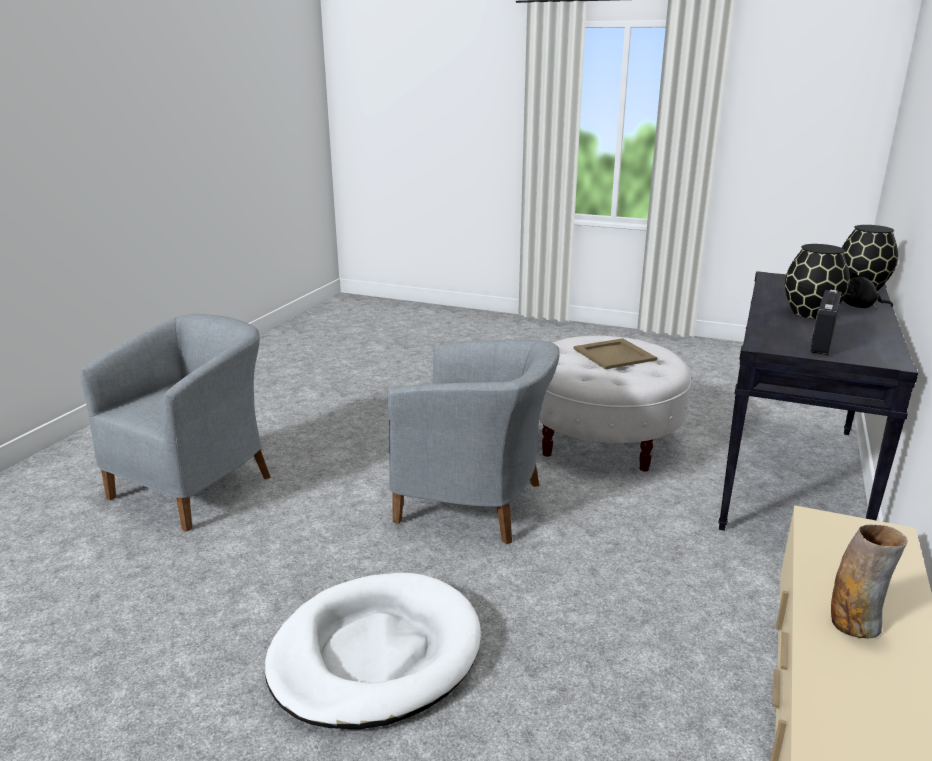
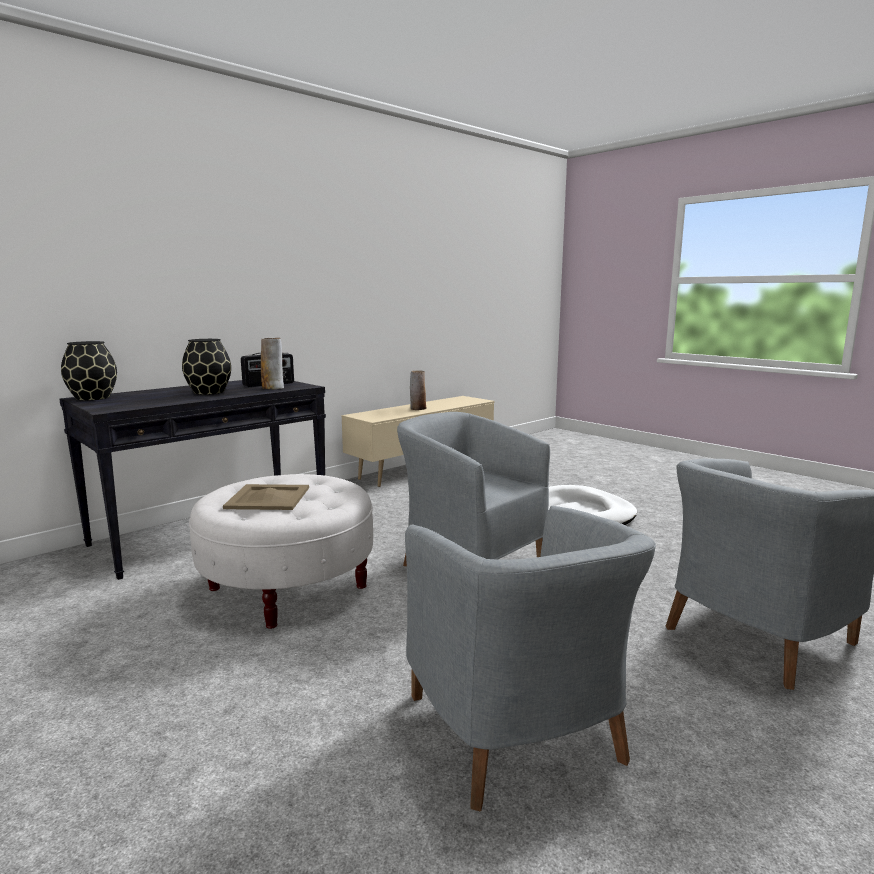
camera: 155 degrees left, 10 degrees down
black plush toy [843,272,893,309] -> none
none -> vase [261,338,284,389]
none -> grey armchair [405,506,656,811]

